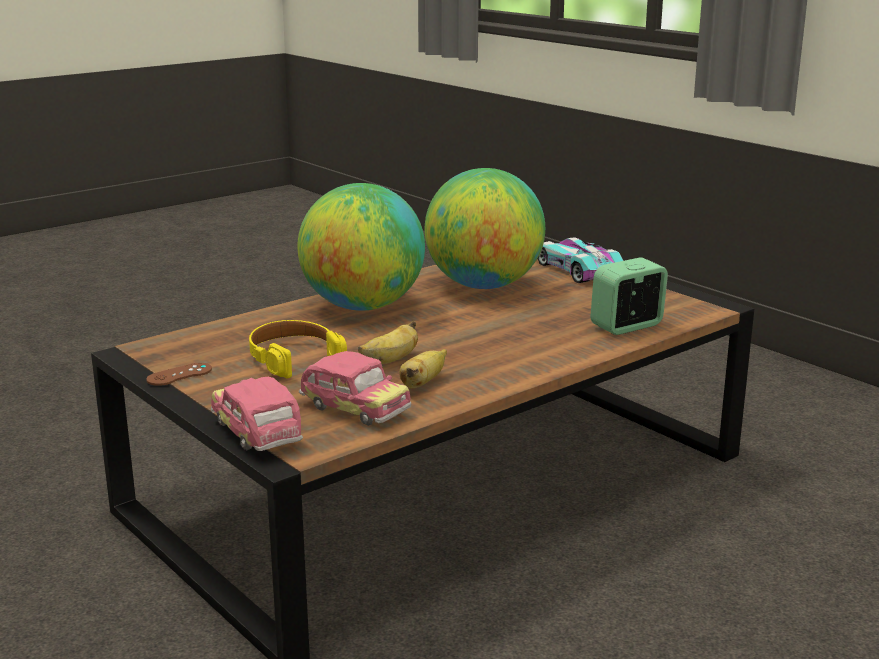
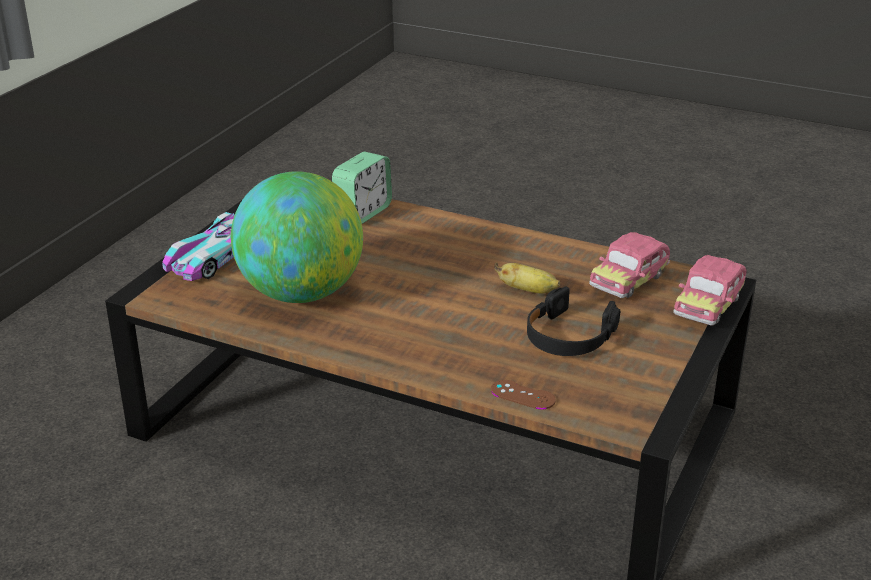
camera: 115 degrees left, 10 degrees up
brown game controller [146,363,212,386] -> brown game controller moved to [491,380,556,410]
yellow headphones [249,320,347,379] -> black headphones [527,287,620,356]
globe [297,183,425,311] -> none
toy car [299,351,411,426] -> toy car turned 150 degrees counterclockwise [589,232,670,298]
banana [399,349,447,389] -> none
alarm clock [590,257,668,335] -> alarm clock turned 90 degrees counterclockwise [332,152,392,224]

